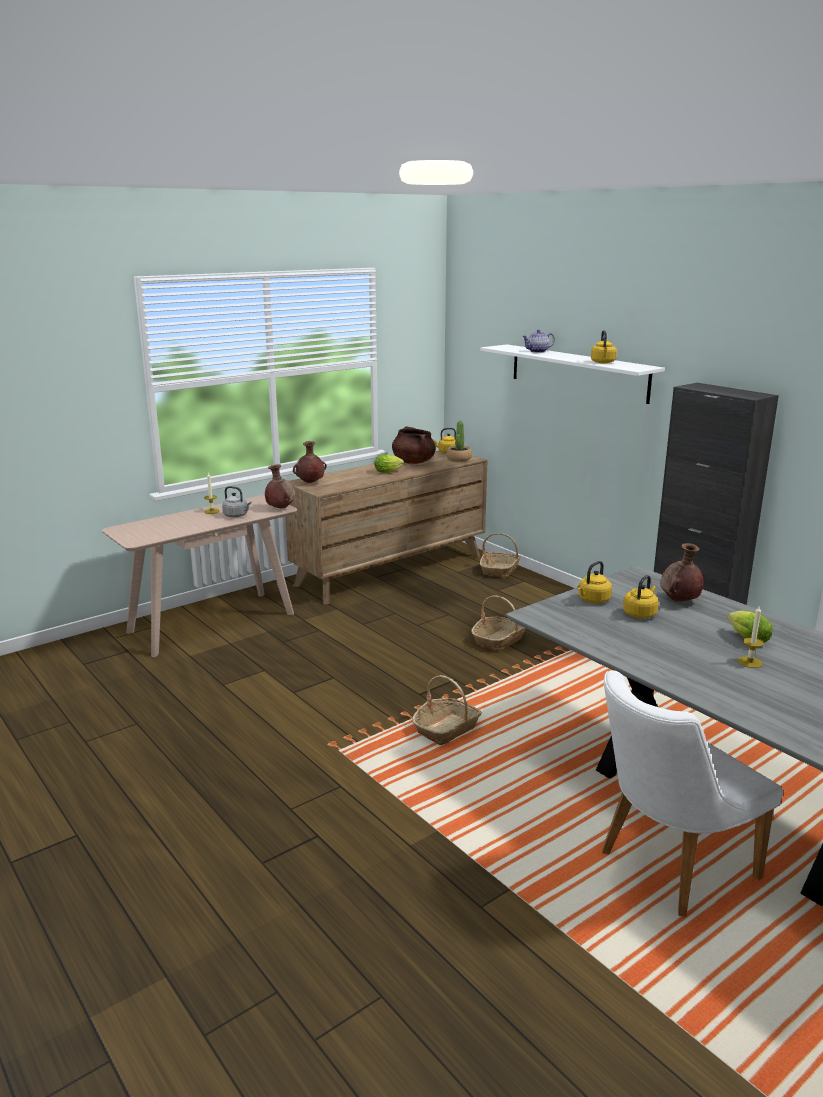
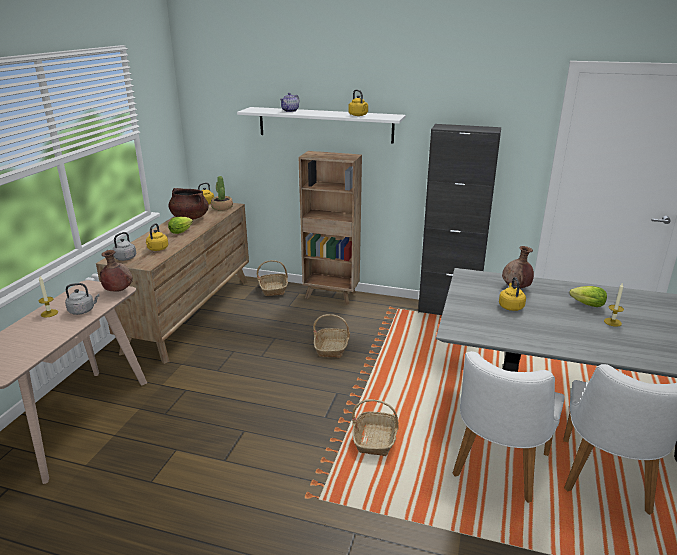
camera: 35 degrees left, 5 degrees up
brown vase [293,441,327,483] -> grey kettle [113,232,136,261]
yellow kettle [577,561,612,603] -> yellow kettle moved to [146,223,168,251]
none -> brown bookcase [298,151,362,305]
none -> white chair [453,351,565,503]

